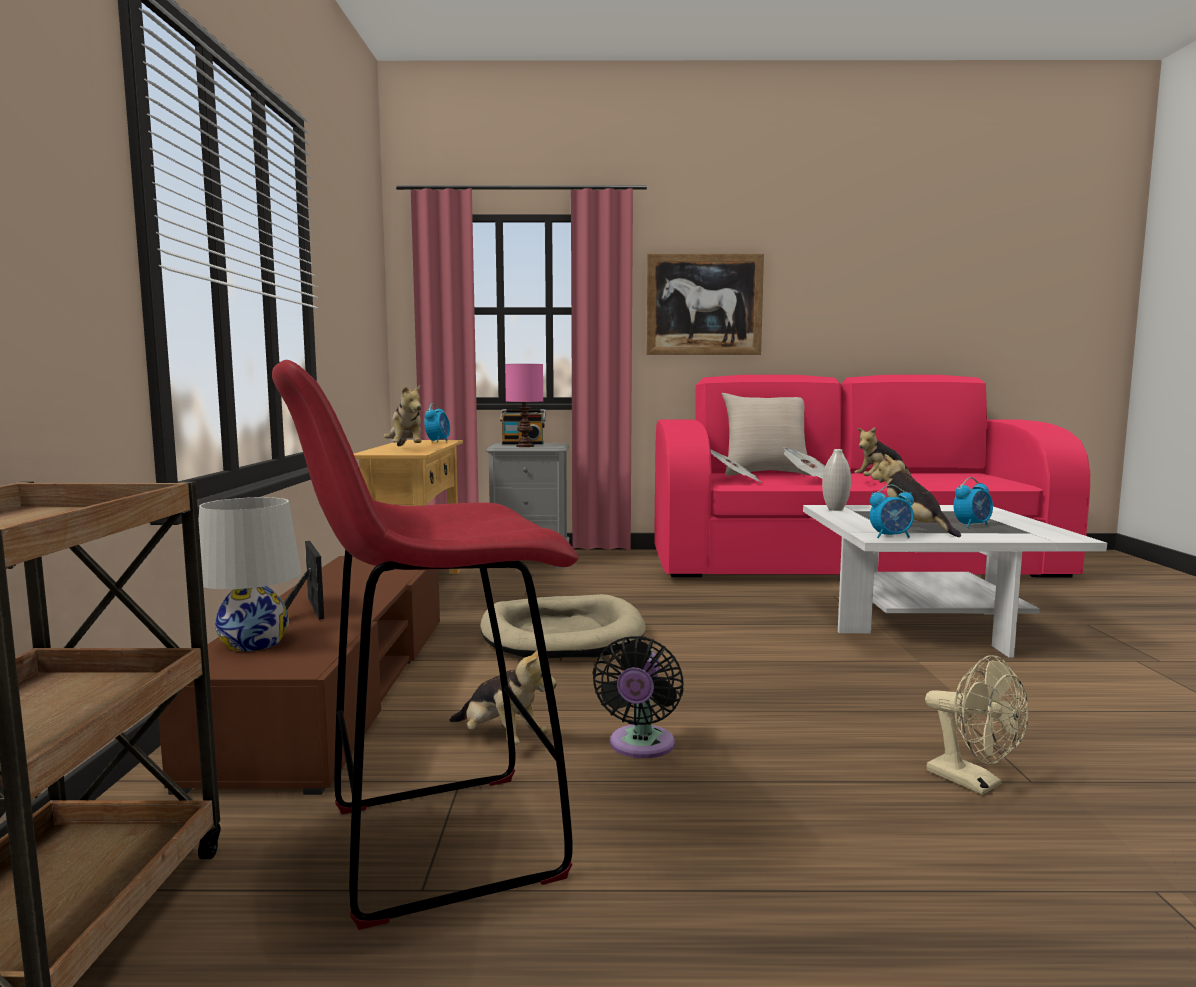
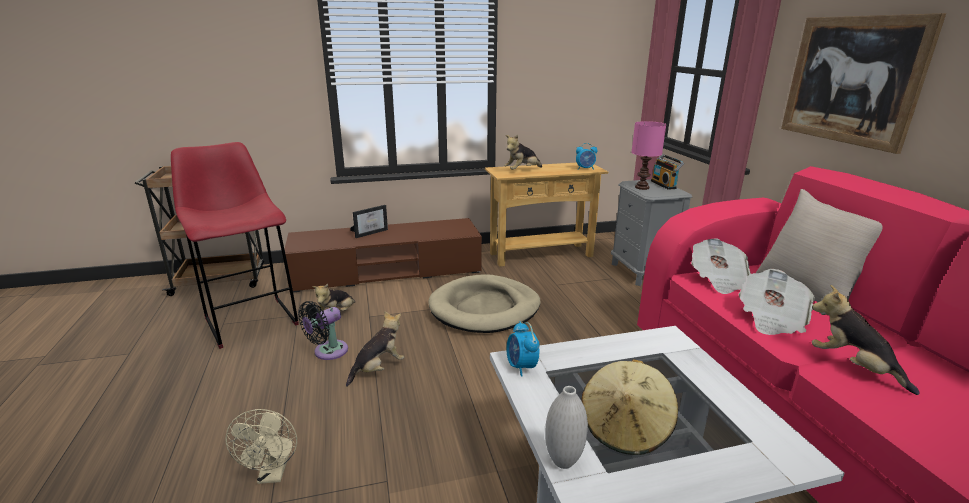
camera: 75 degrees right, 15 degrees up
white table lamp [199,497,302,651] -> none
black fan [592,636,684,758] -> black fan turned 45 degrees counterclockwise [298,301,348,360]
white vase [822,449,851,511] -> white vase moved to [545,386,588,469]
plush toy [871,454,961,537] -> plush toy moved to [346,311,404,387]
beige fan [925,655,1029,795] -> beige fan turned 45 degrees counterclockwise [225,409,297,484]
alarm clock [954,477,993,528] -> beige hat [581,359,678,455]

